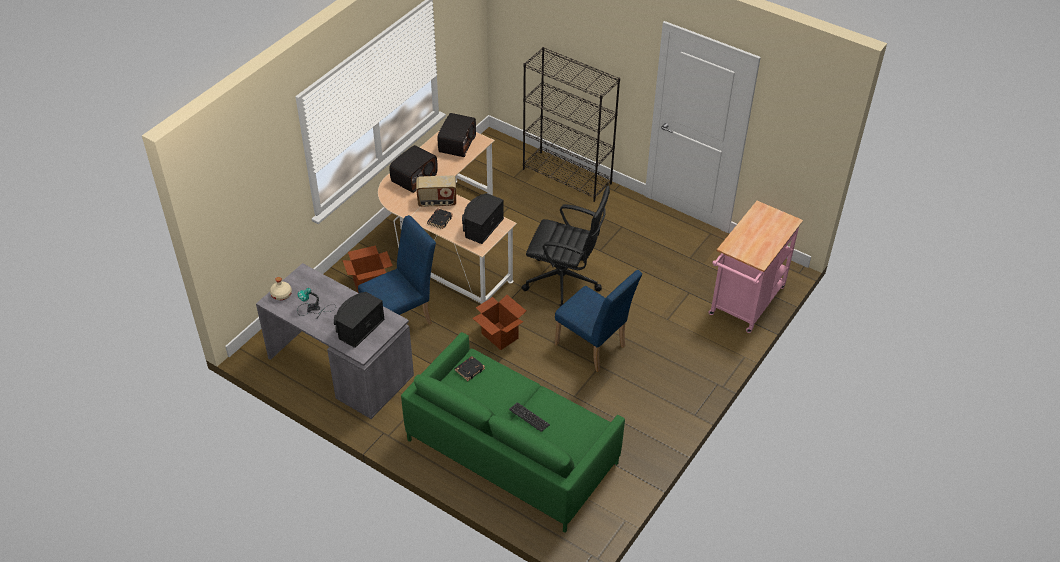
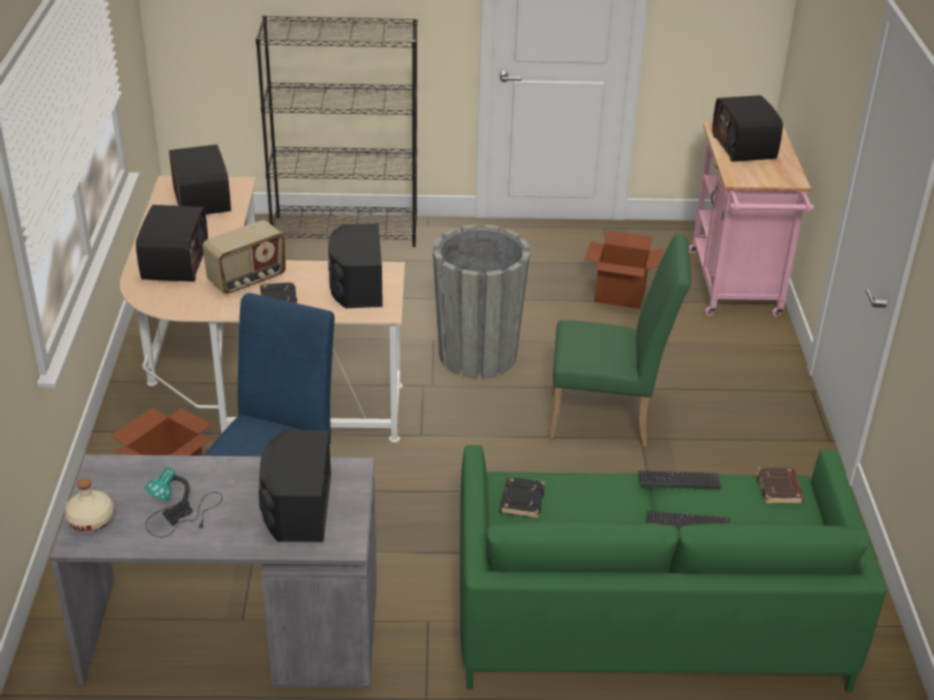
camera: 35 degrees left, 10 degrees down
cardboard box [472,295,526,350] -> cardboard box moved to [585,231,664,309]
black office chair [522,186,610,307] -> grey planter [432,224,530,379]
blue chair [554,270,642,372] -> green chair [549,234,691,447]
none -> keyboard [639,471,721,490]
none -> radio [712,95,783,162]
none -> brown book [756,467,804,504]

